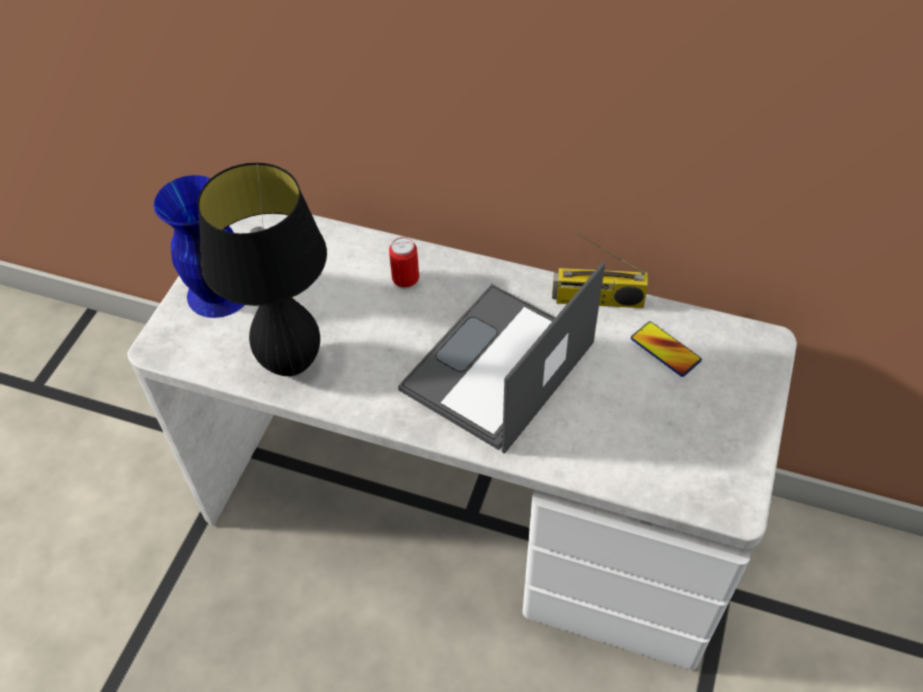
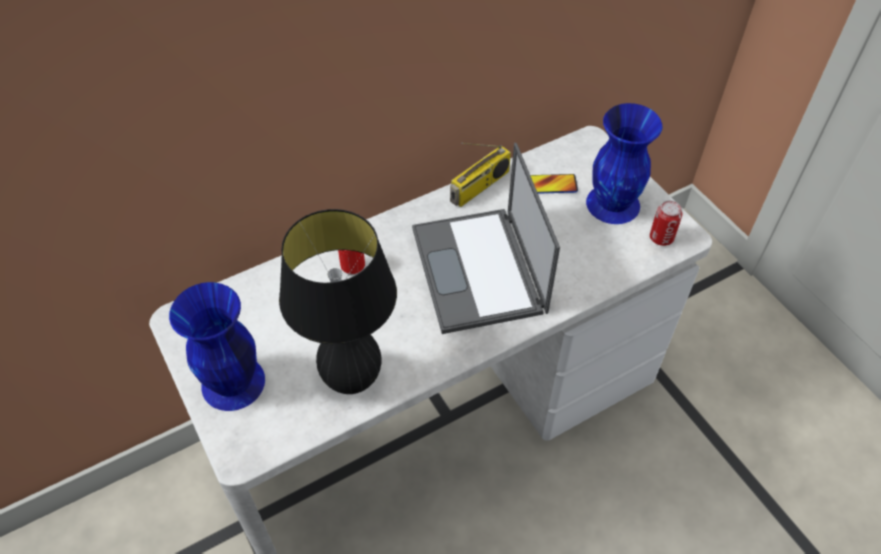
camera: 50 degrees left, 0 degrees up
none -> blue vase [586,103,663,224]
none -> can [650,200,682,246]

